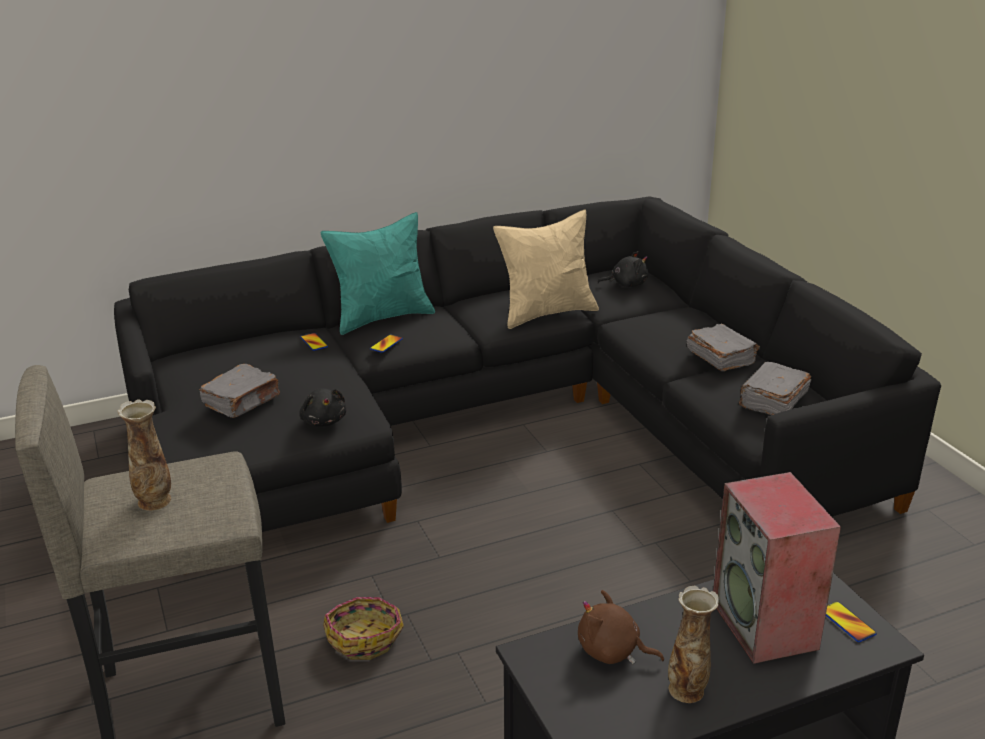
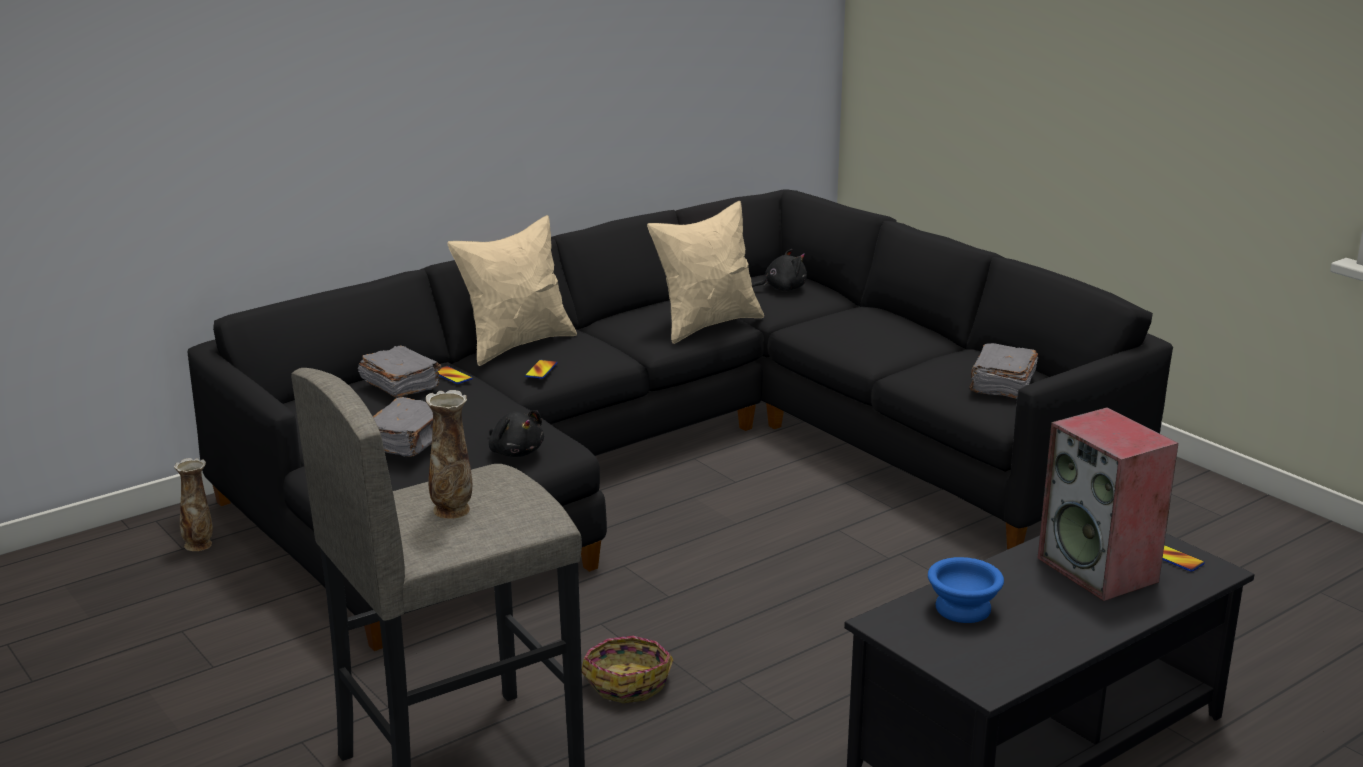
camera: 15 degrees left, 5 degrees down
turquoise pillow [321,212,435,335] -> beige pillow [447,215,577,366]
brown plush toy [578,590,664,665] -> blue bowl [928,557,1004,623]
vase [668,586,720,703] -> vase moved to [174,458,213,551]
grey book [687,324,760,371] -> grey book moved to [358,345,441,398]

